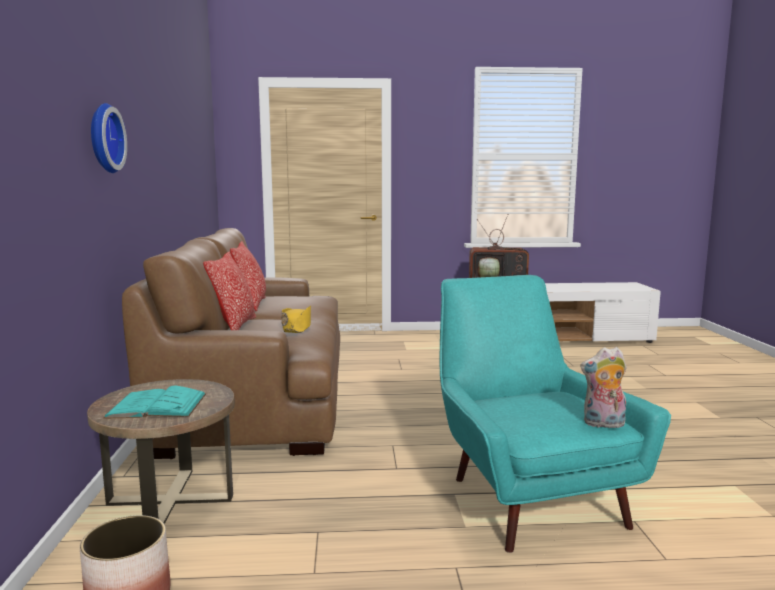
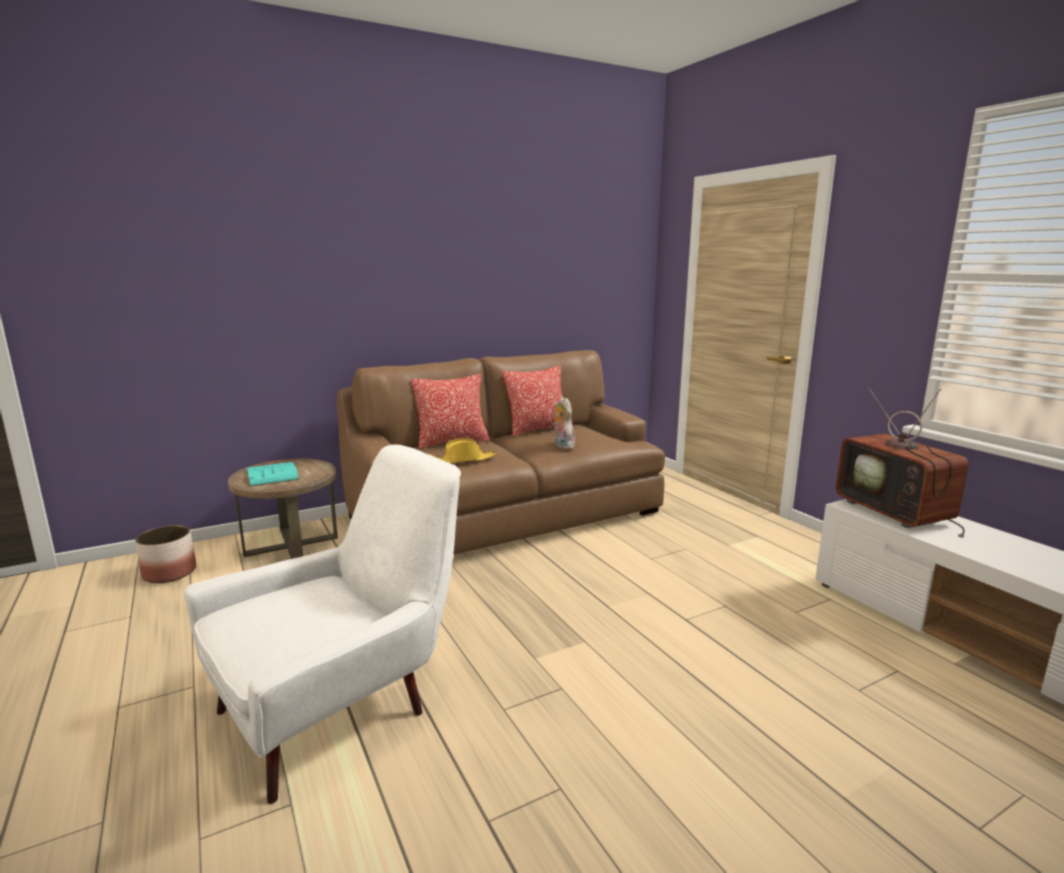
camera: 65 degrees right, 5 degrees up
wall clock [91,103,127,173] -> none
turquoise armchair [440,275,671,553] -> white armchair [184,444,461,804]
plush toy [580,347,627,428] -> plush toy moved to [553,397,575,449]

